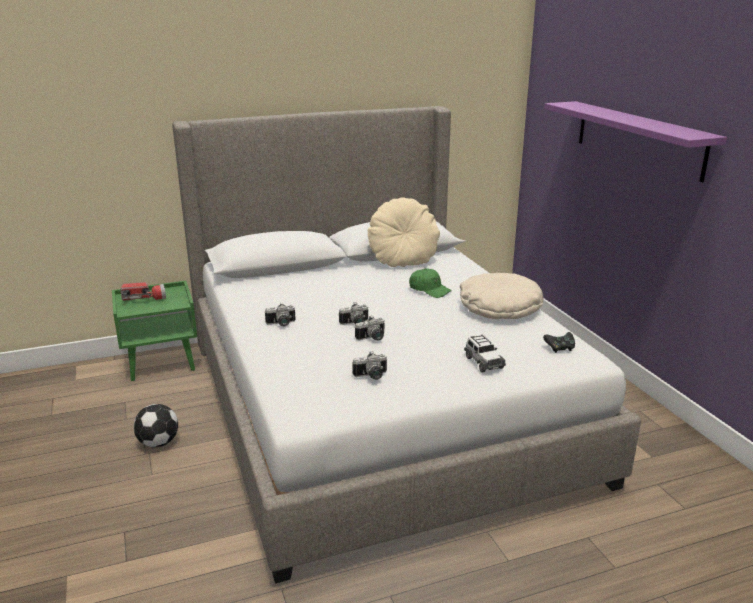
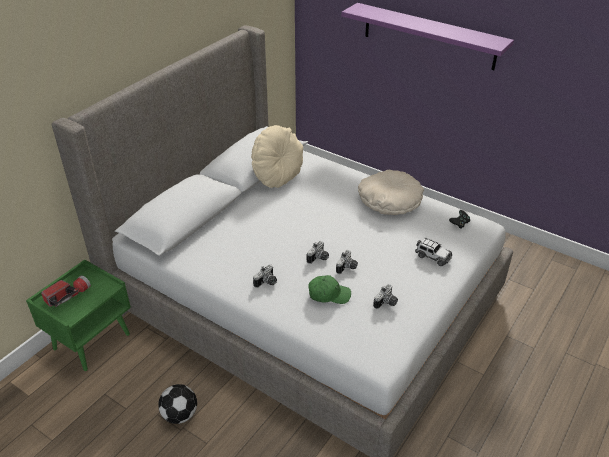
camera: 35 degrees left, 15 degrees up
green cap [409,268,452,298] -> green cap moved to [308,275,351,304]

